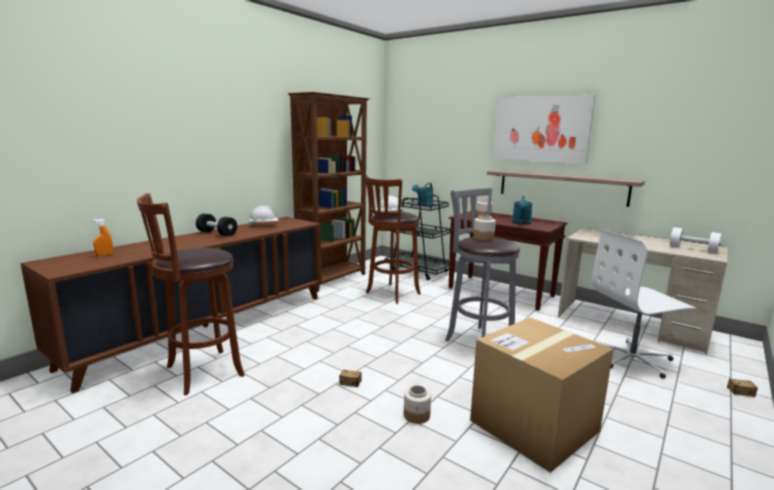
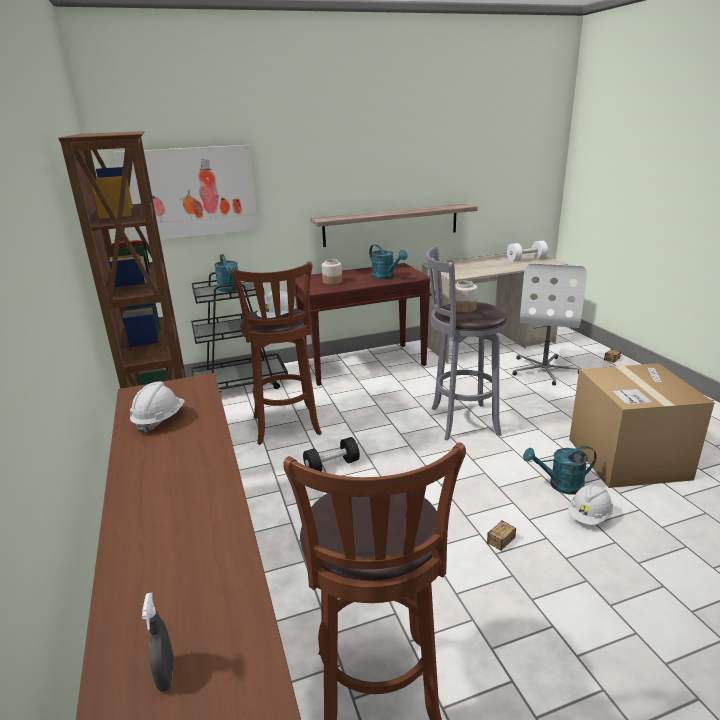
camera: 55 degrees left, 10 degrees up
orange spray bottle [92,218,113,256] -> grey spray bottle [142,593,174,692]
black dumbbell [196,214,237,236] -> black dumbbell moved to [303,437,360,472]
jar [404,385,431,424] -> white hard hat [568,484,613,525]
picture [493,95,596,164] -> picture moved to [114,145,259,241]
none -> turquoise watering can [523,446,597,495]

